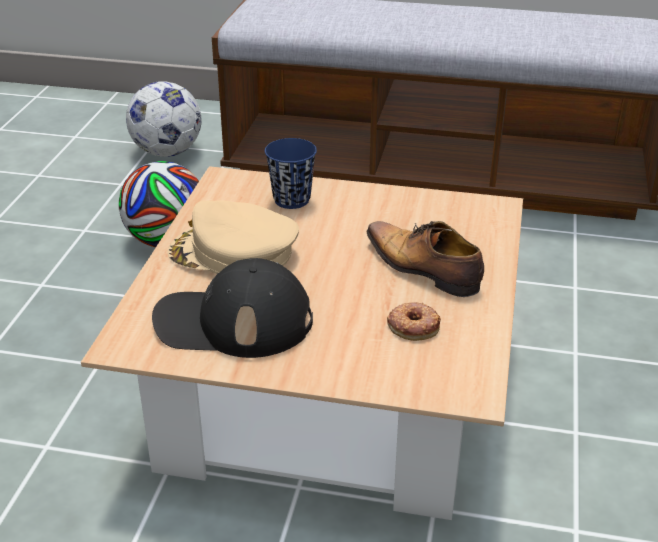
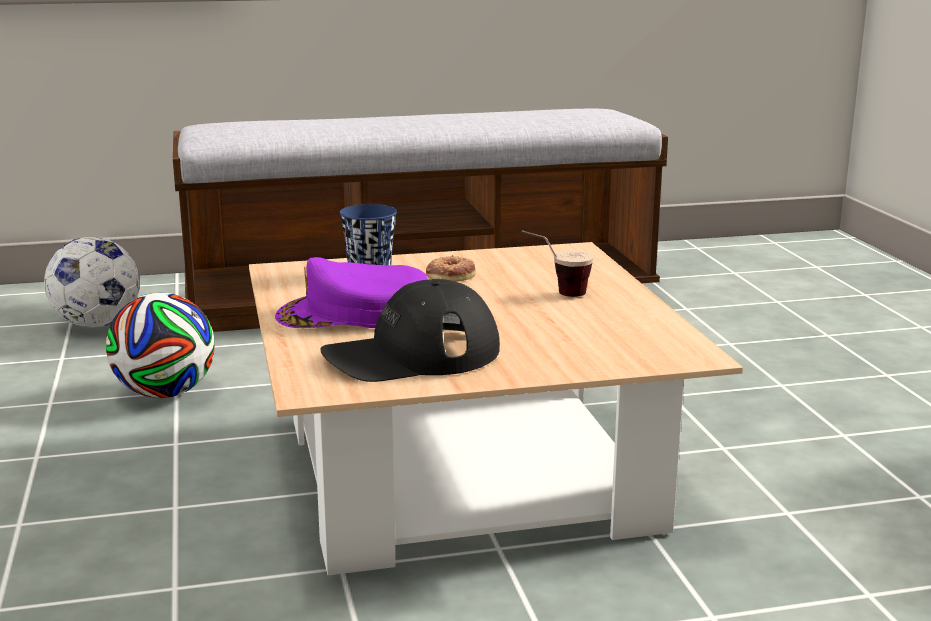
camera: 25 degrees left, 15 degrees down
beige cap [168,200,299,274] -> purple cap [275,257,428,328]
shoe [366,221,484,297] -> cup [521,231,594,297]
donut [387,302,441,341] -> donut moved to [426,255,476,282]

